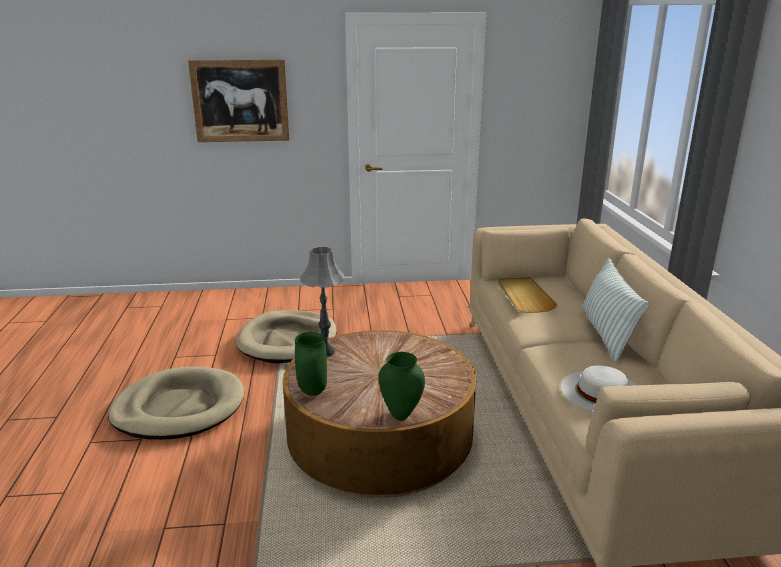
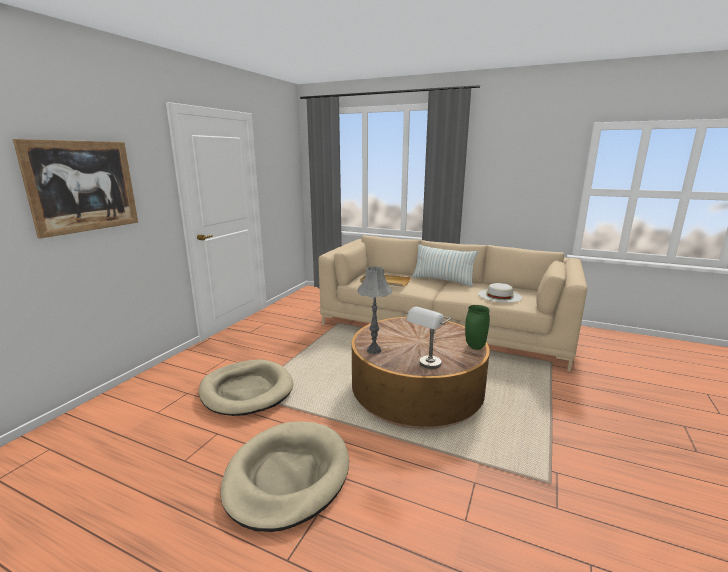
camera: 60 degrees left, 5 degrees down
green vase [295,332,327,396] -> grey table lamp [407,307,451,369]

